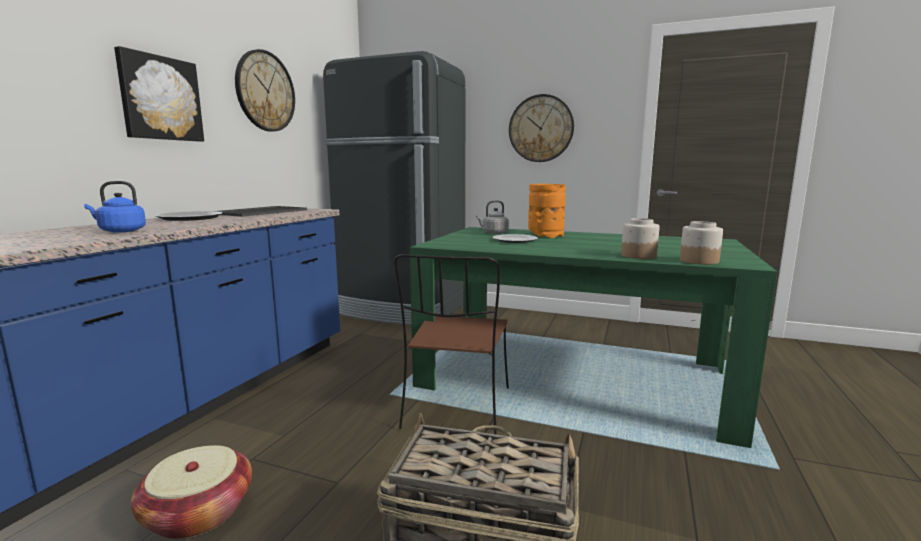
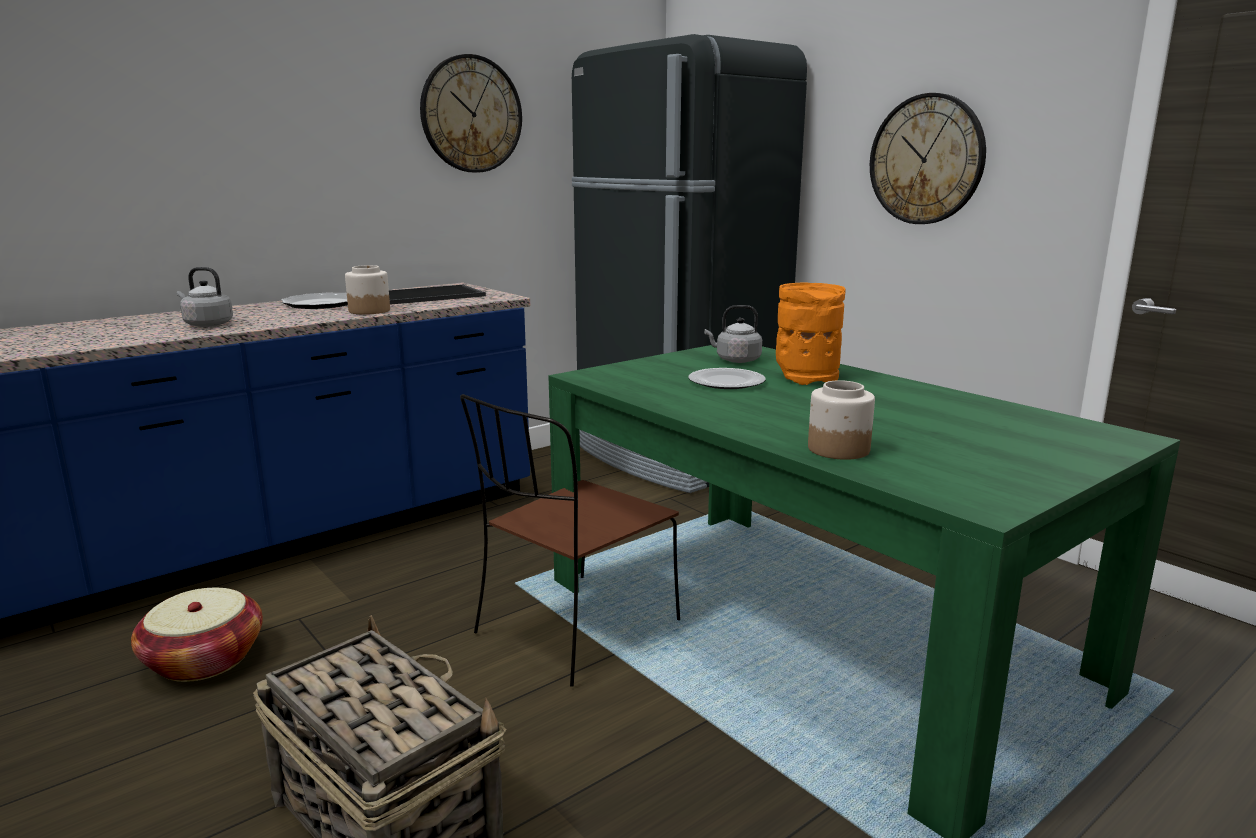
camera: 30 degrees right, 5 degrees up
blue kettle [84,181,146,232] -> grey kettle [177,267,233,327]
picture [114,46,204,142] -> none
jar [680,221,723,265] -> jar moved to [345,265,390,315]

